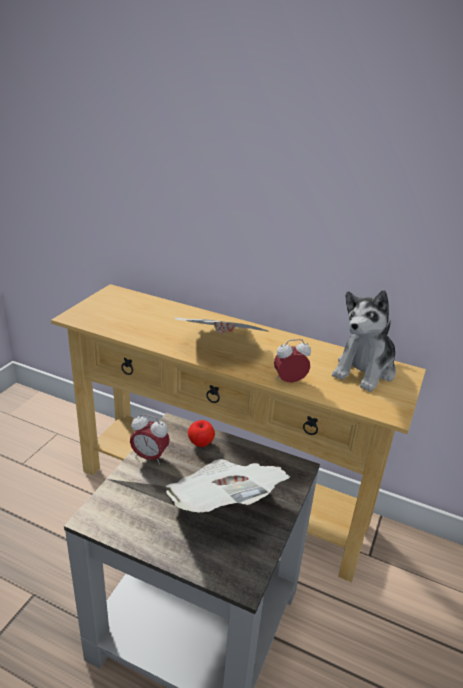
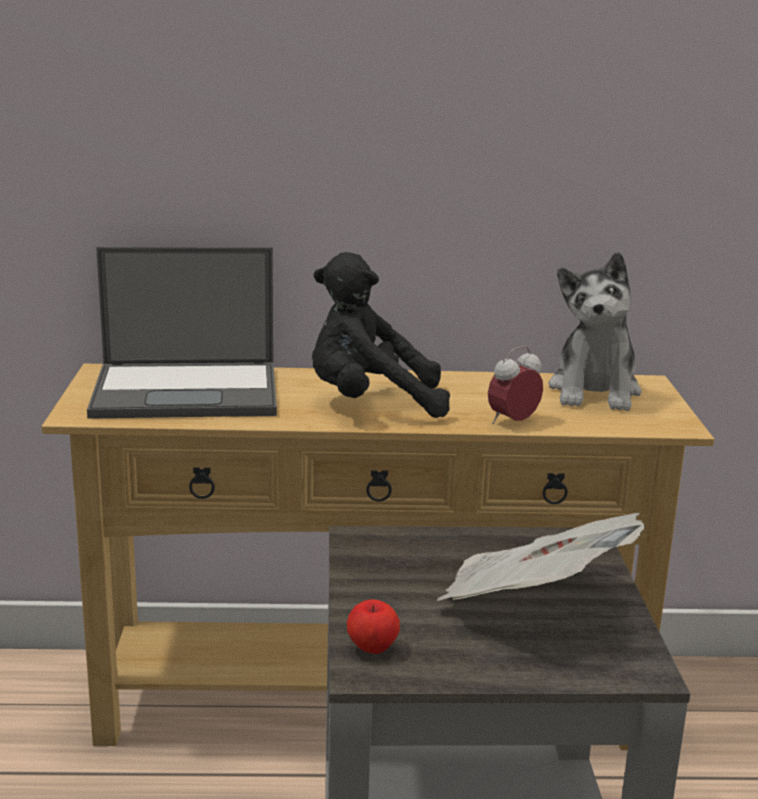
camera: 25 degrees left, 10 degrees down
alarm clock [130,414,170,465] -> none
newspaper [173,317,269,334] -> black plush toy [312,252,450,418]
apple [188,420,215,447] -> apple moved to [347,599,400,654]
none -> laptop [87,247,277,419]

